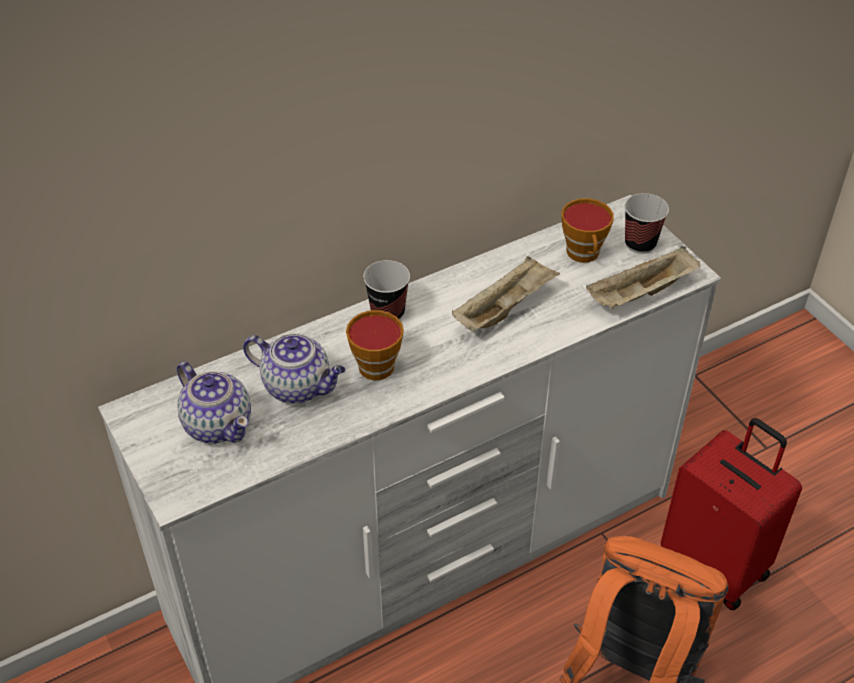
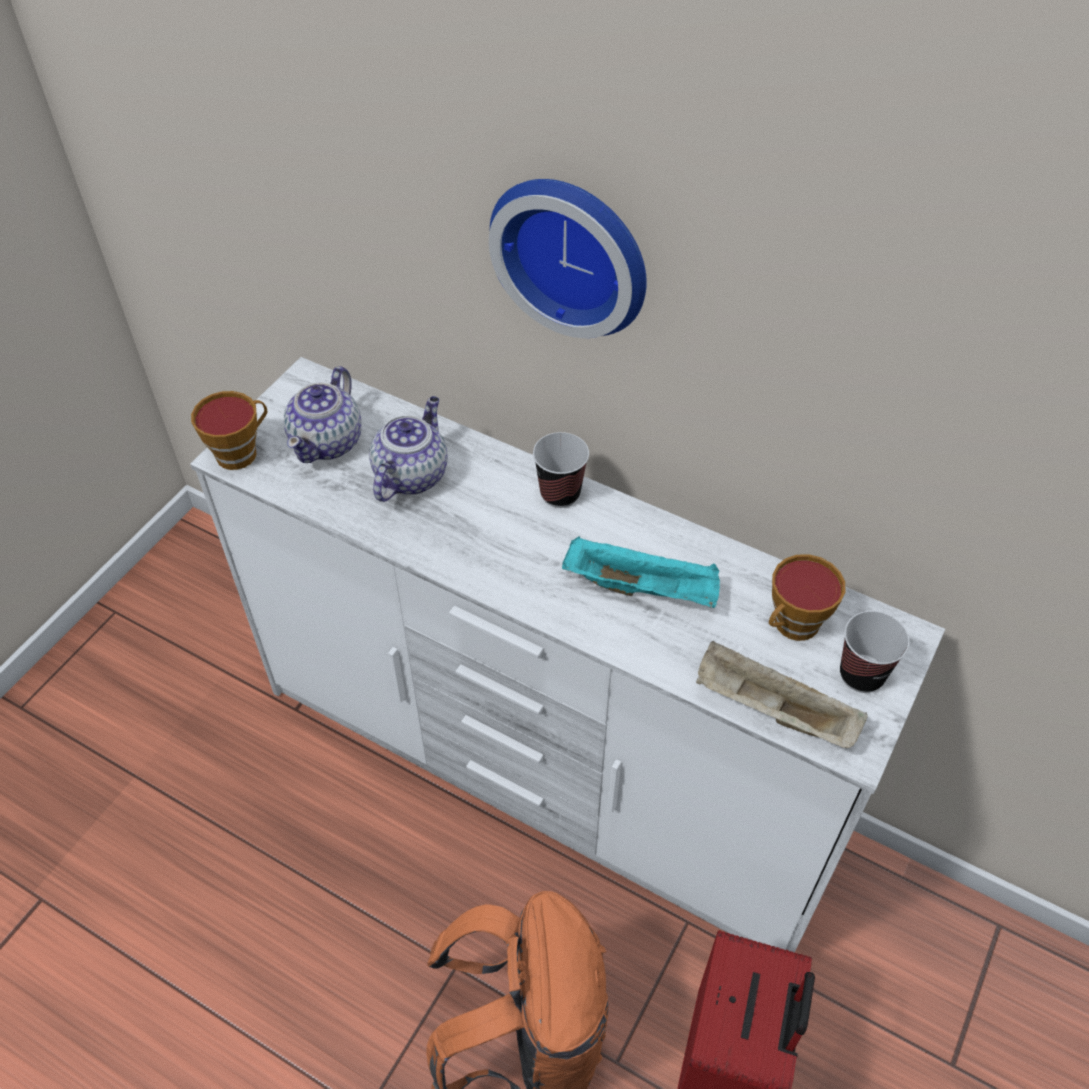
camera: 60 degrees right, 5 degrees up
teapot [243,333,346,403] -> teapot turned 150 degrees counterclockwise [369,396,448,502]
cup [346,310,404,380] -> cup moved to [191,391,267,470]
beige tray [452,256,560,332] -> turquoise tray [562,536,720,608]
none -> wall clock [489,179,647,338]

